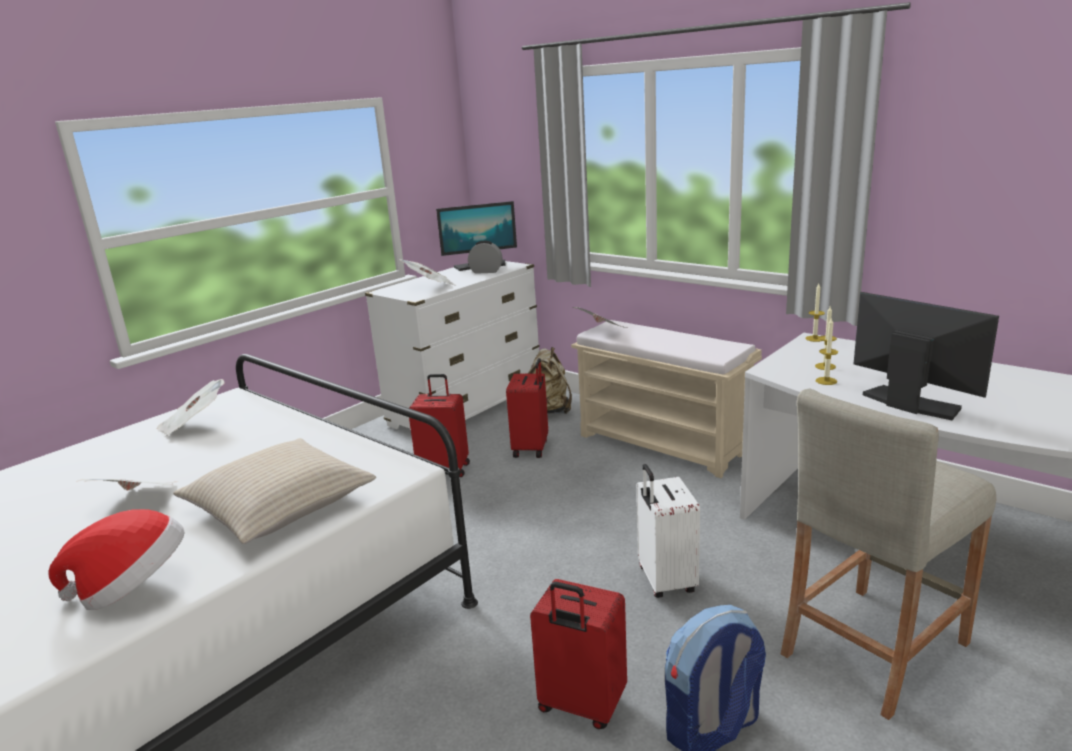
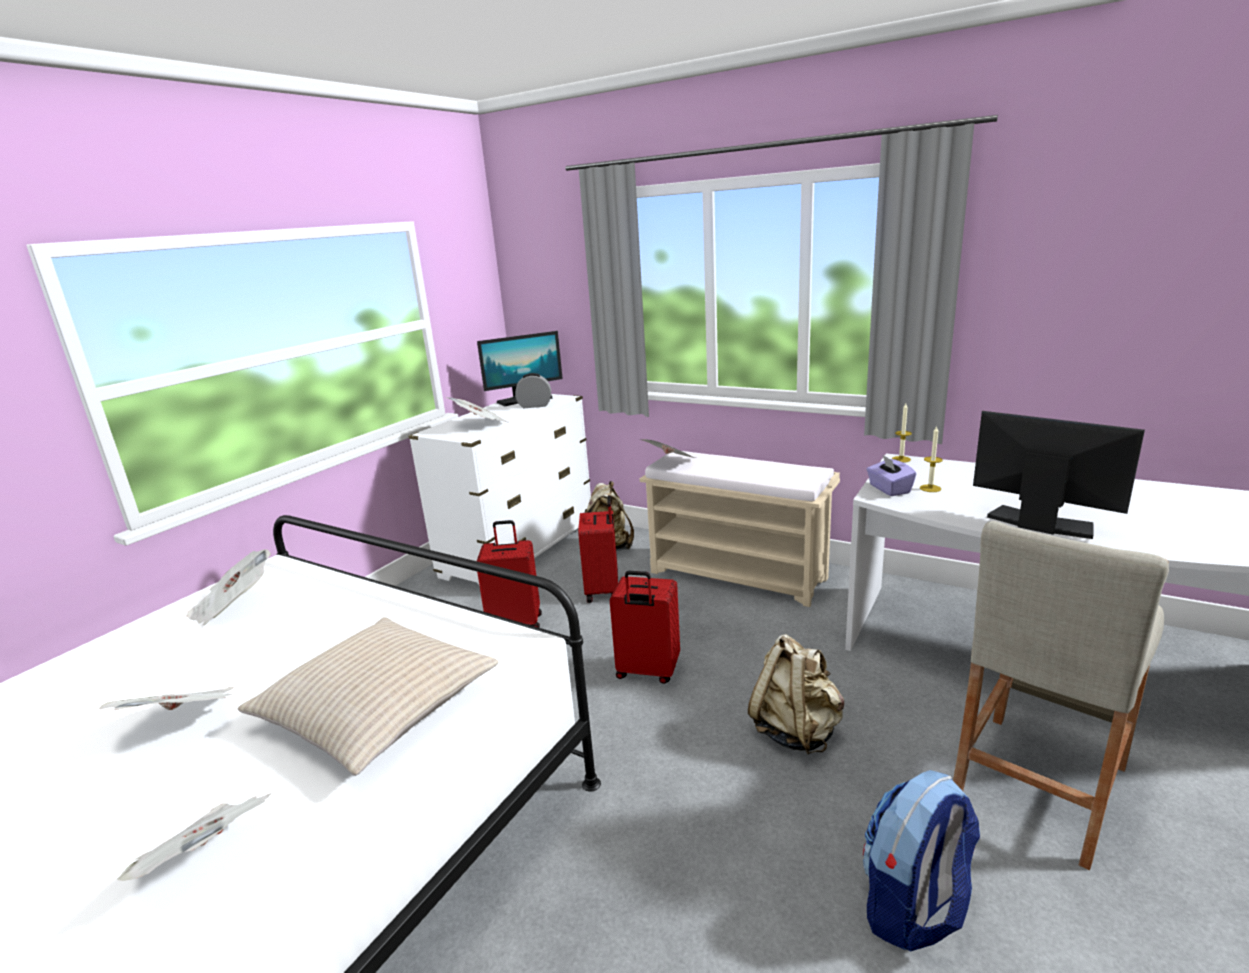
camera: 10 degrees left, 0 degrees up
hat [48,509,184,610] -> newspaper [117,793,272,881]
red suitcase [530,579,627,729] -> red suitcase moved to [610,571,680,684]
white suitcase [637,464,700,598] -> beige backpack [748,635,844,754]
candle [815,317,838,385] -> none
none -> purple tissue box [866,454,916,496]

